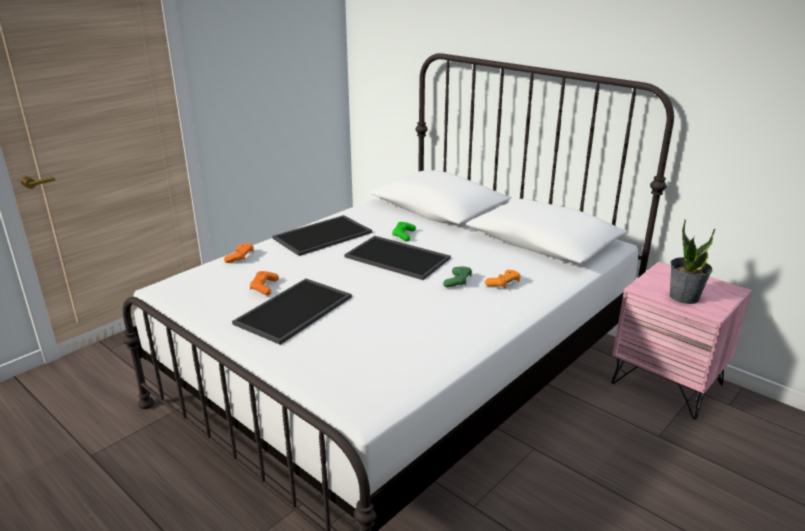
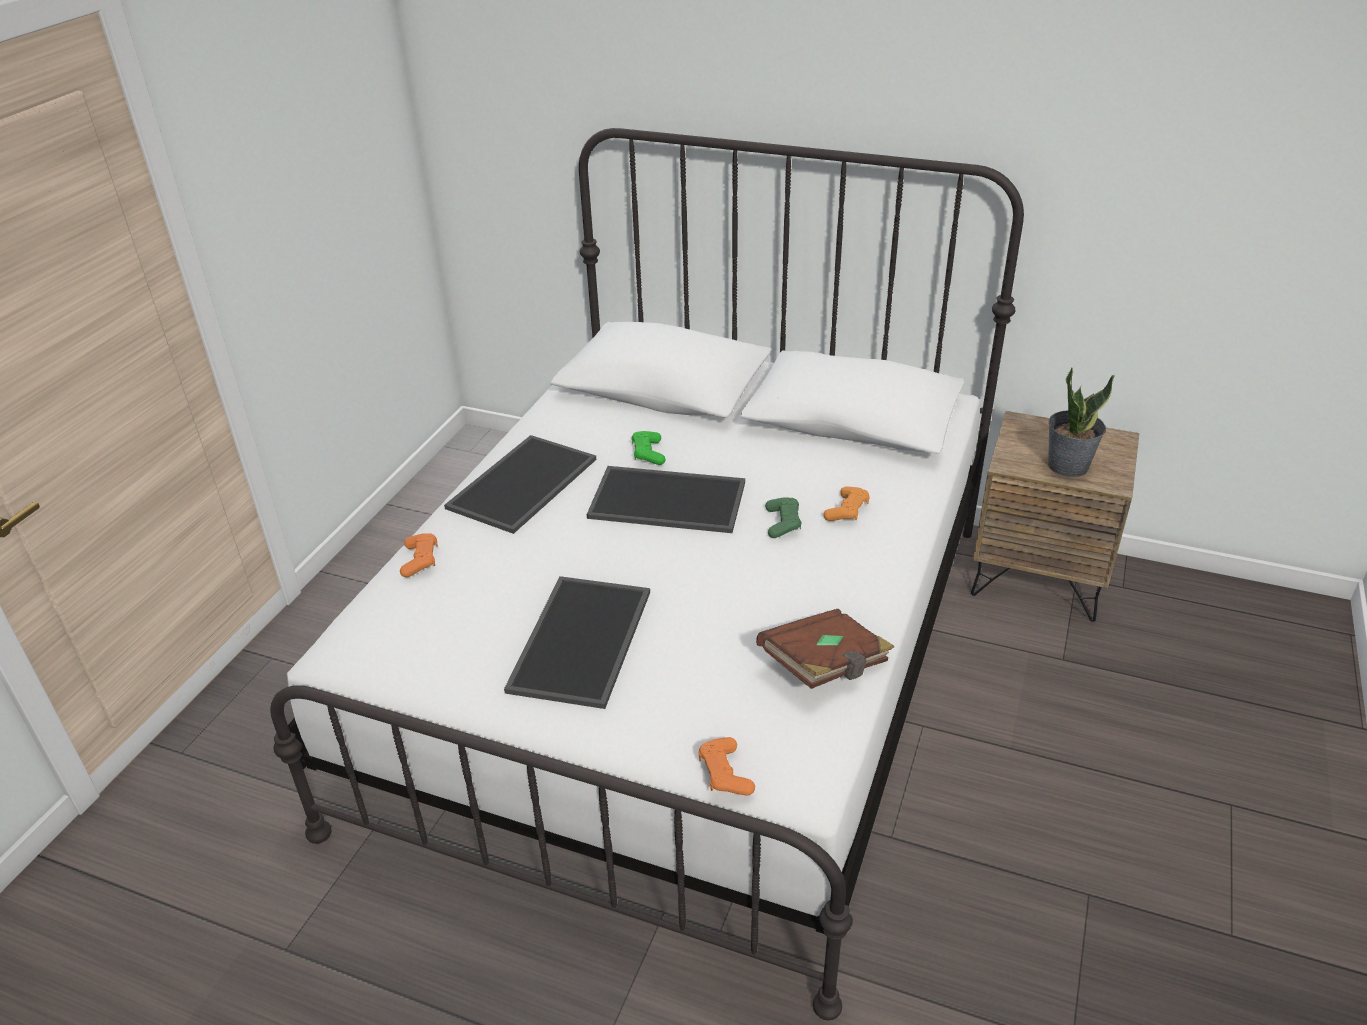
camera: 20 degrees left, 10 degrees up
orange game controller [250,271,279,296] -> orange game controller moved to [698,737,755,796]
pink nightstand [611,261,752,419] -> brown nightstand [971,411,1139,622]
none -> brown book [756,609,894,689]

